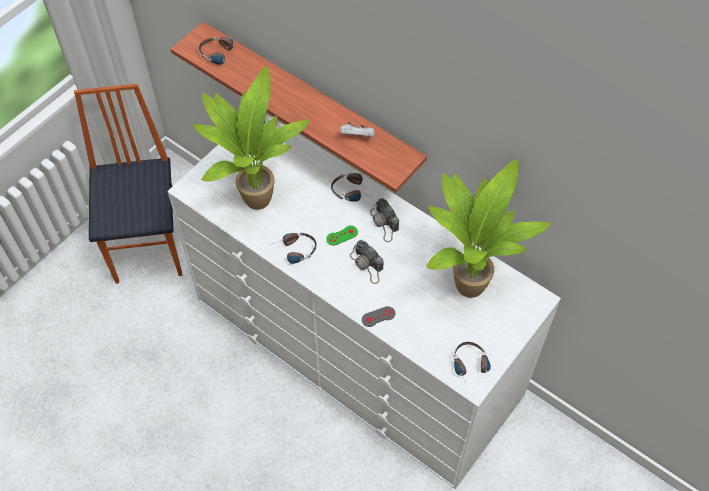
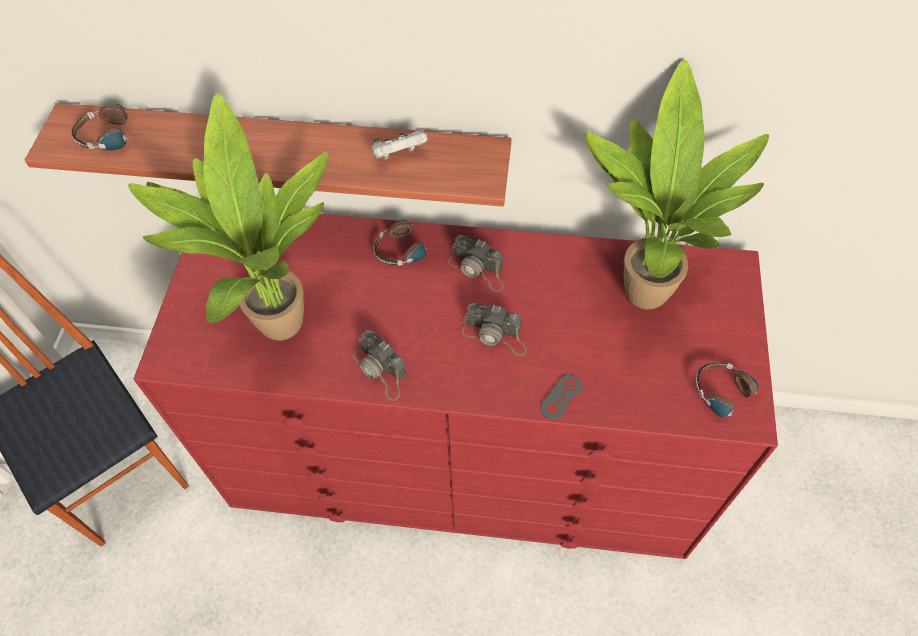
camera: 30 degrees left, 0 degrees up
white dresser [168,114,561,489] -> red dresser [133,214,778,559]
headphones [268,232,317,264] -> camera [353,330,406,401]
green game controller [326,226,358,246] -> none

